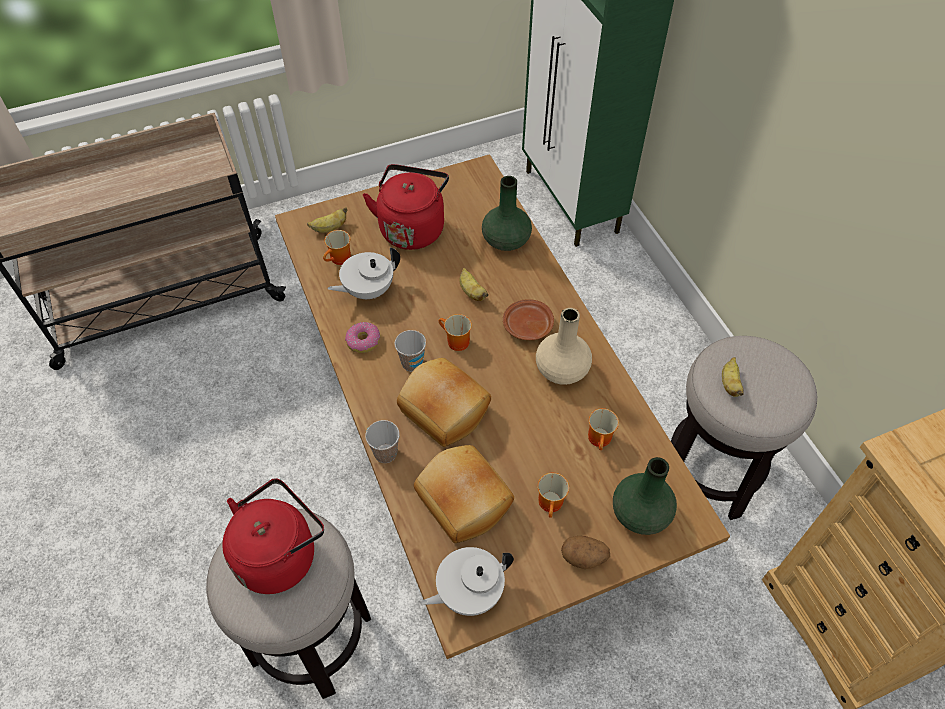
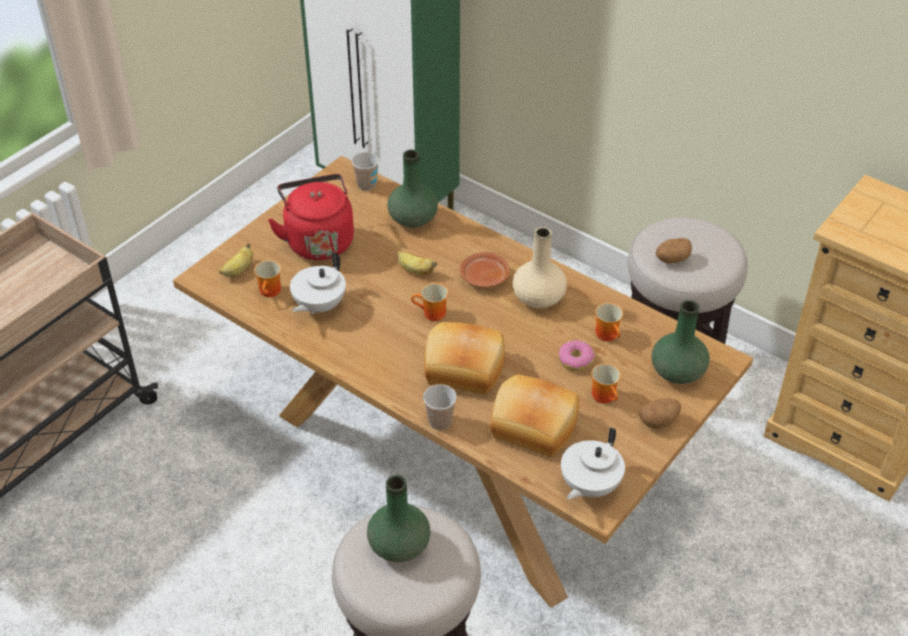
camera: 30 degrees left, 10 degrees down
red kettle [222,478,324,594] -> green vase [367,475,431,562]
donut [345,322,380,353] -> donut moved to [558,340,595,371]
cup [395,330,426,372] -> cup moved to [352,152,379,191]
banana [722,357,744,397] -> potato [656,238,692,264]

